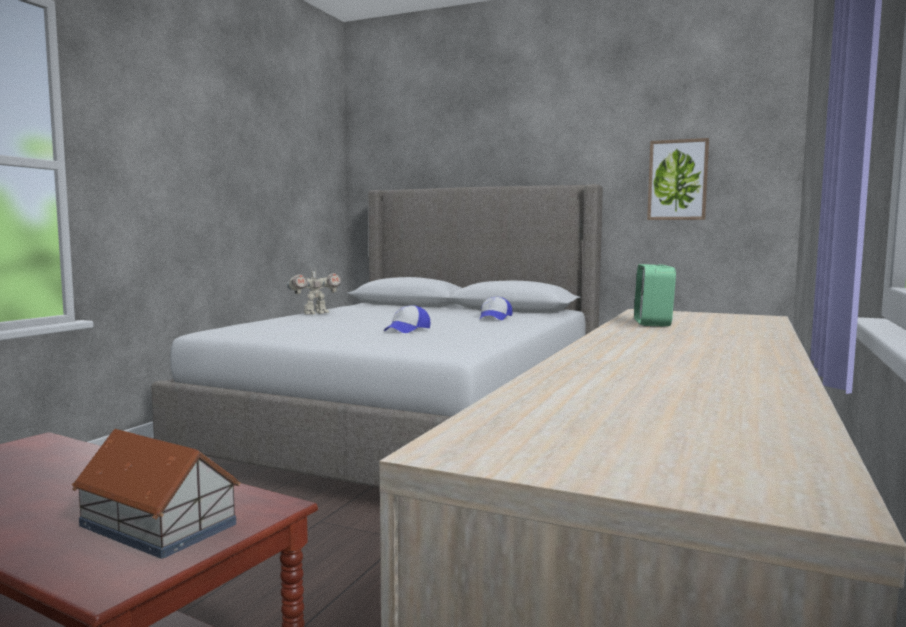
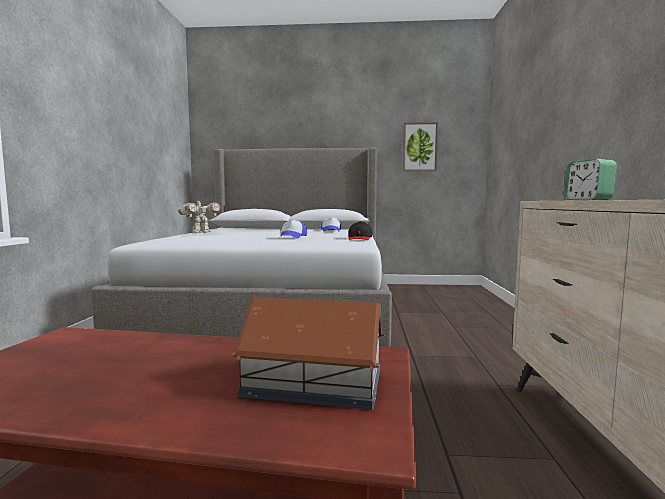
camera: 20 degrees left, 0 degrees up
none -> black cap [348,221,372,240]

